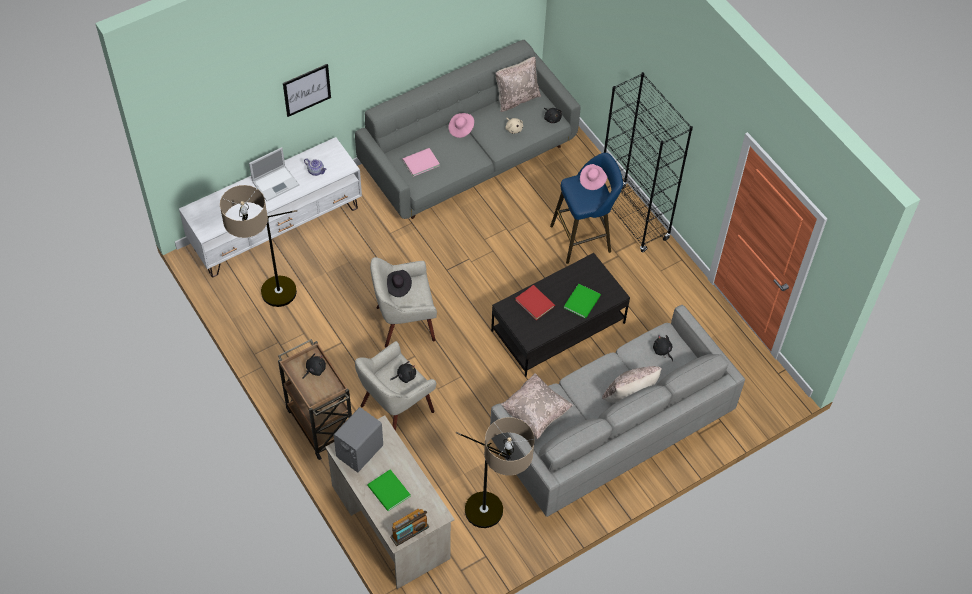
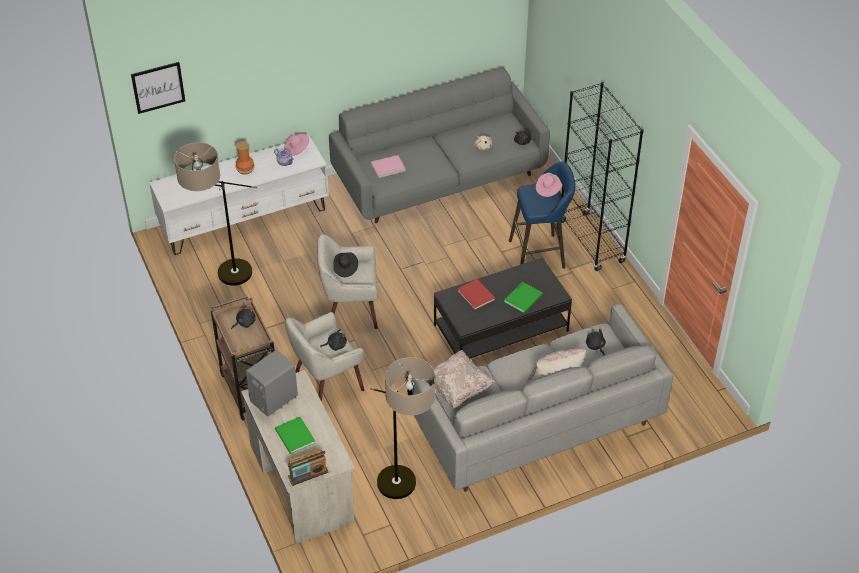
camera: 10 degrees right, 10 degrees down
laptop [249,147,299,201] -> vase [235,141,255,175]
picture [283,64,331,117] -> picture moved to [131,62,185,114]
pink hat [448,113,474,138] -> pink hat moved to [284,133,309,156]
beige pillow [495,57,541,112] -> none

